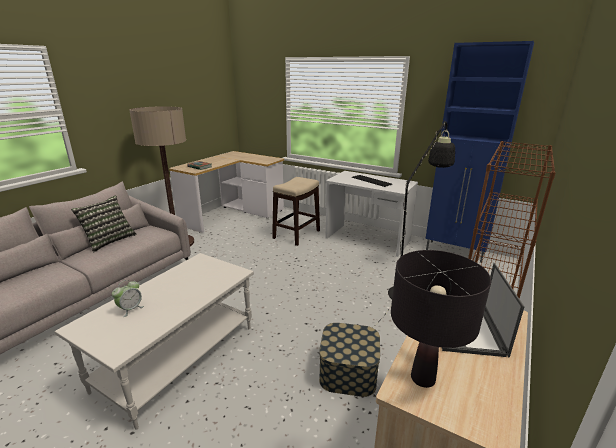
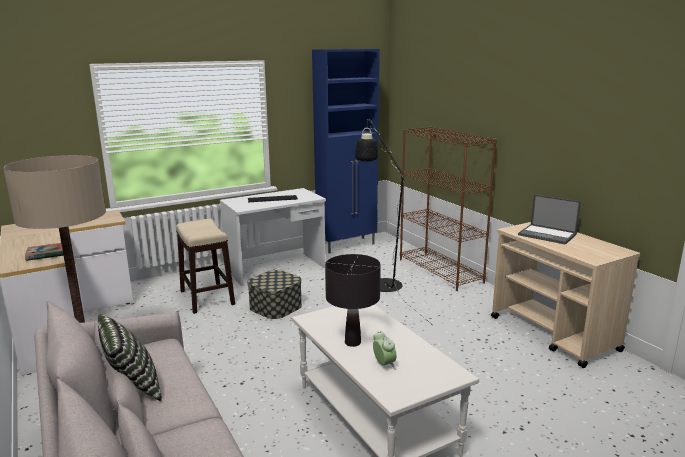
camera: 60 degrees left, 5 degrees down
storage box [319,323,380,397] -> storage box moved to [247,270,302,319]
black table lamp [391,250,491,388] -> black table lamp moved to [325,254,381,347]

